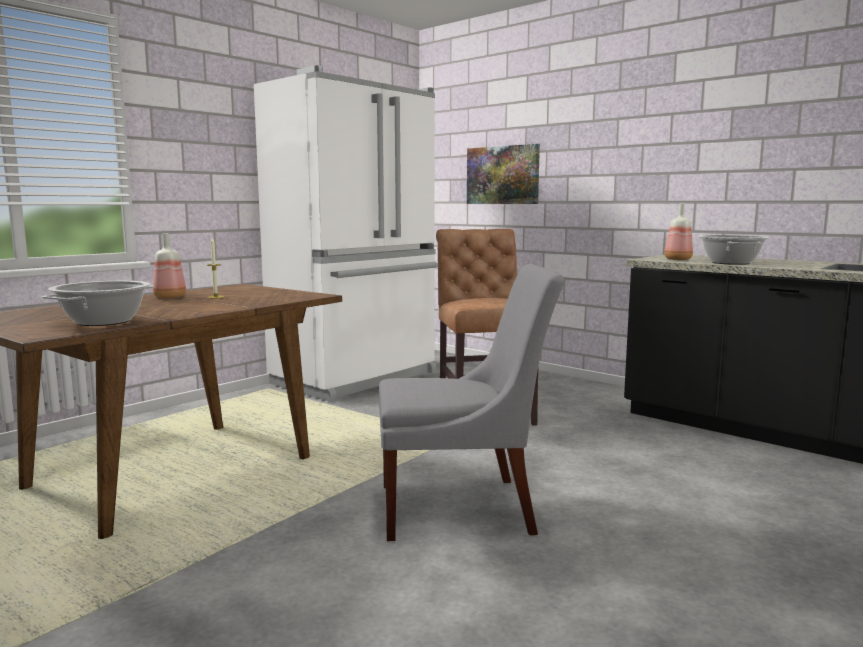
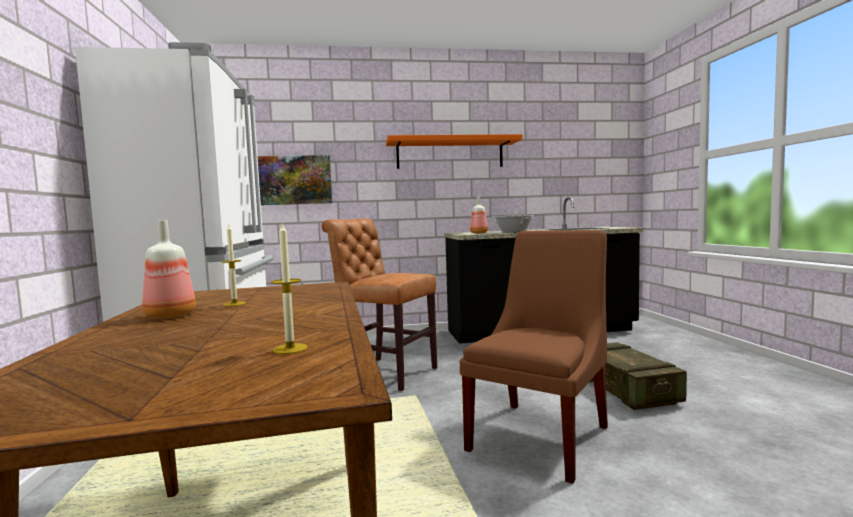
camera: 50 degrees left, 5 degrees down
cooking pot [42,281,154,326] -> candle [271,222,308,354]
grey chair [379,264,564,541] -> brown chair [460,230,608,484]
none -> orange shelf [386,134,523,169]
none -> crate [590,342,687,410]

